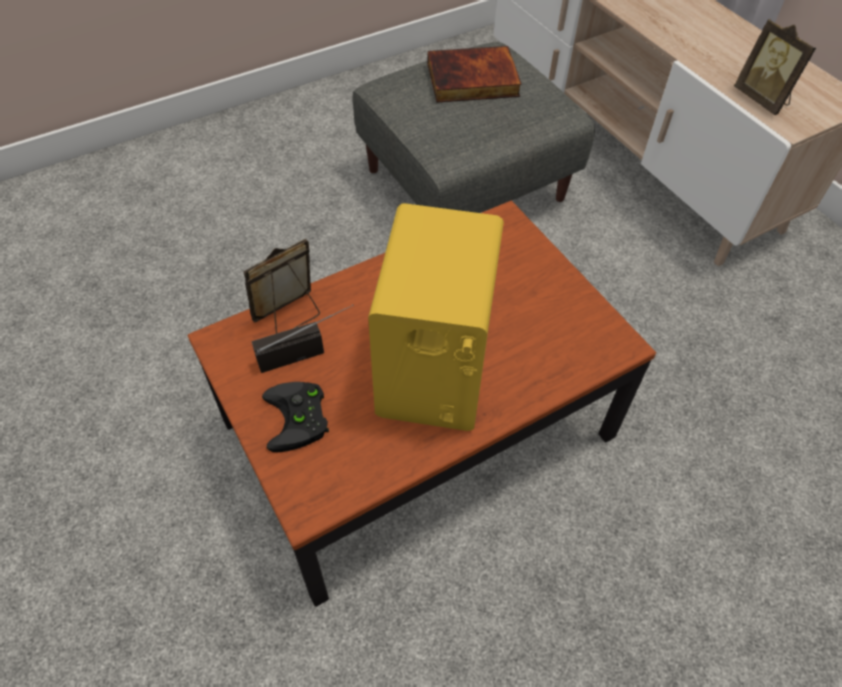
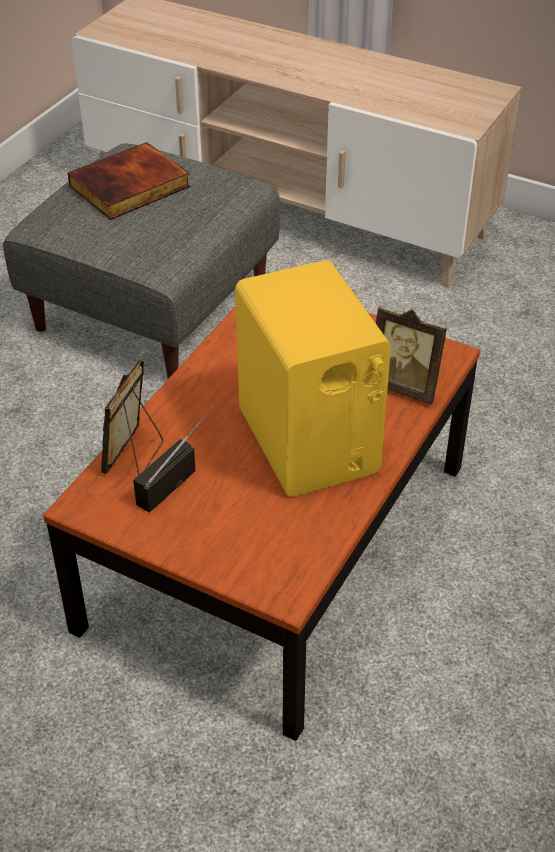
camera: 30 degrees left, 10 degrees down
black game controller [262,382,329,452] -> none
picture frame [734,19,816,115] -> picture frame moved to [376,306,447,405]

